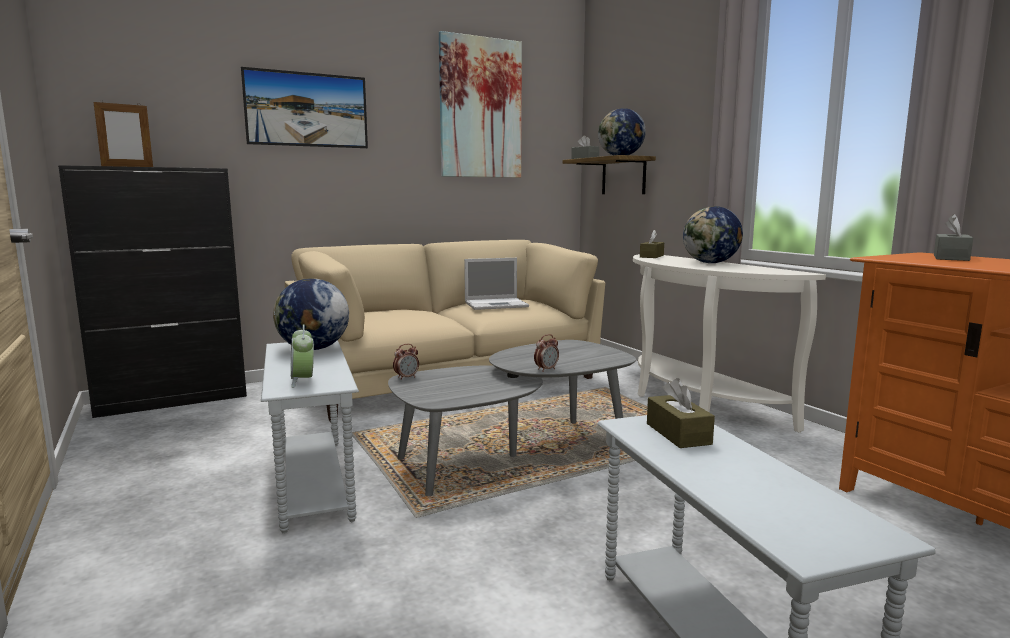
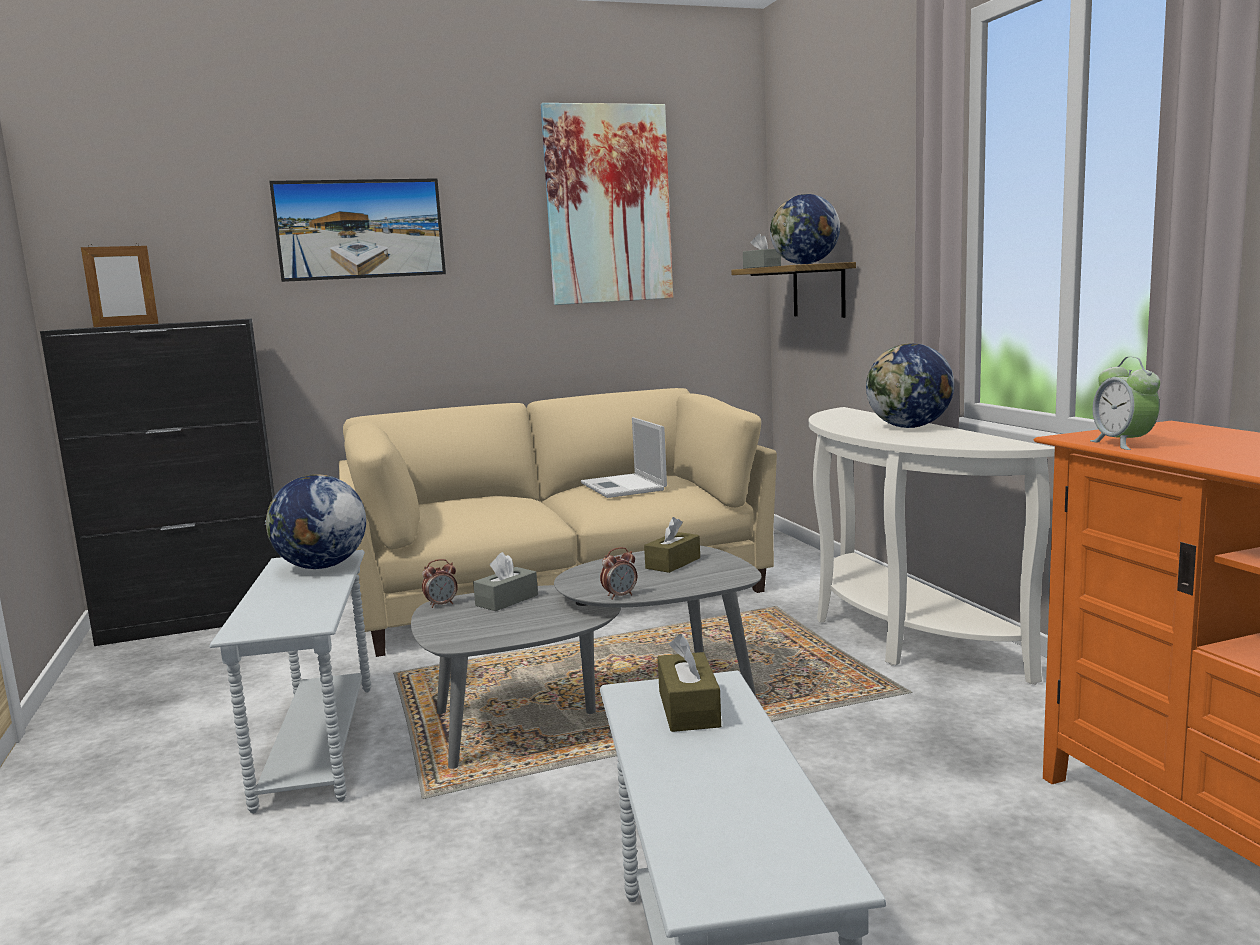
camera: 10 degrees right, 0 degrees up
alarm clock [291,325,314,388] -> alarm clock moved to [1090,357,1160,450]
laptop [464,258,529,310] -> laptop turned 75 degrees clockwise [581,417,667,498]
brown tissue box [640,230,664,258] -> brown tissue box moved to [644,517,700,573]
grey tissue box [934,214,973,261] -> grey tissue box moved to [473,552,538,611]

